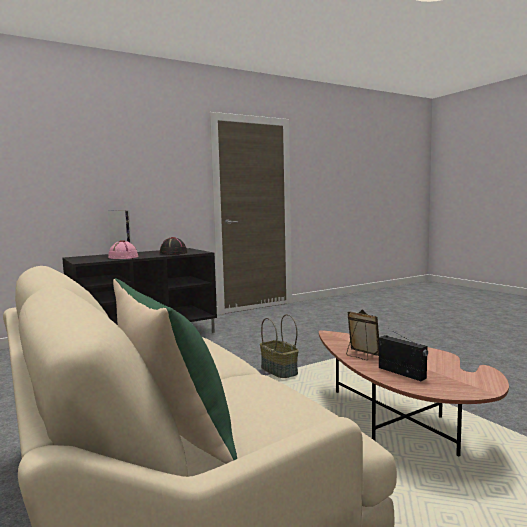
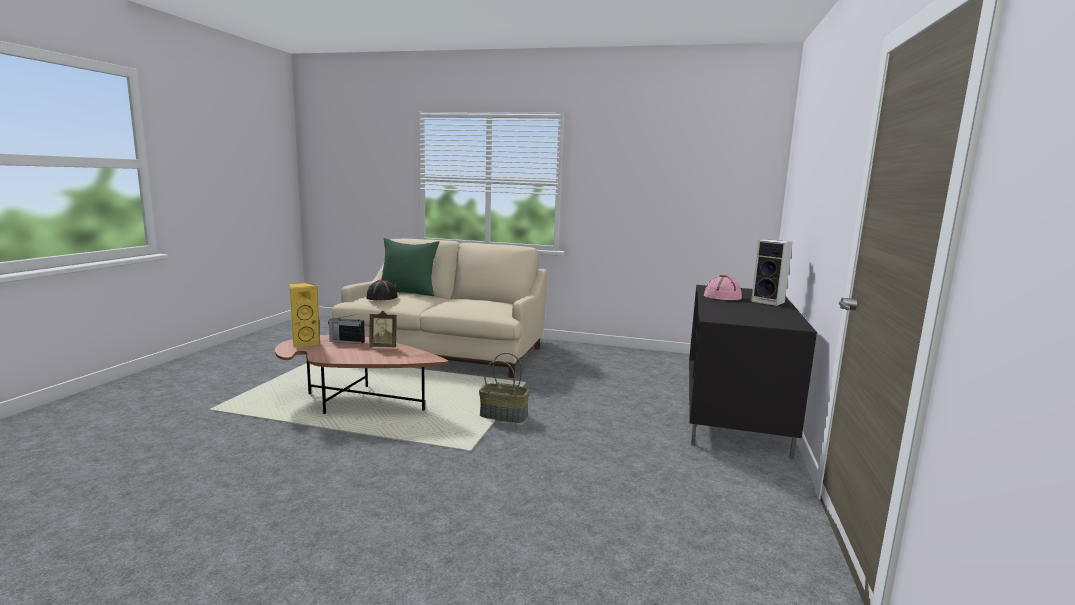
camera: 135 degrees right, 5 degrees up
black hat [160,237,187,254] -> black hat moved to [366,280,398,300]
none -> yellow speaker [289,282,320,348]

